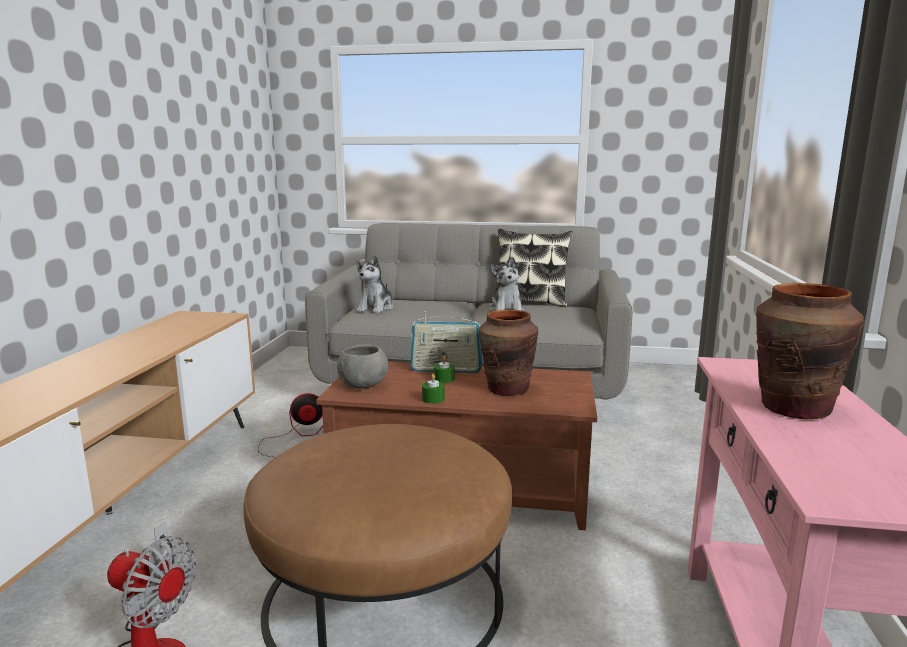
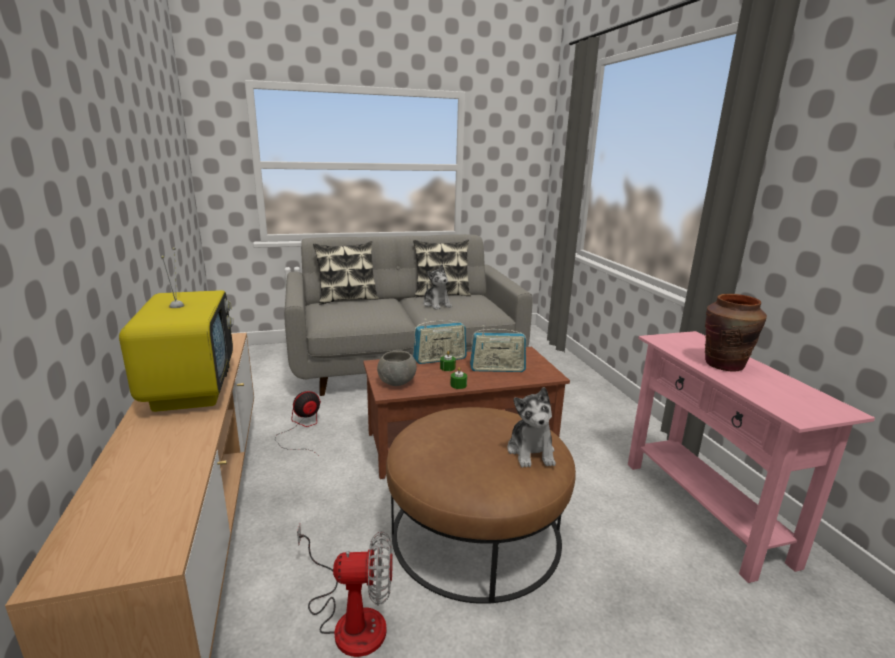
camera: 25 degrees left, 5 degrees up
plush toy [356,255,394,314] -> plush toy moved to [507,387,556,468]
brown vase [479,309,538,396] -> radio [470,325,526,372]
none -> television [119,247,233,412]
none -> pillow [313,241,379,305]

